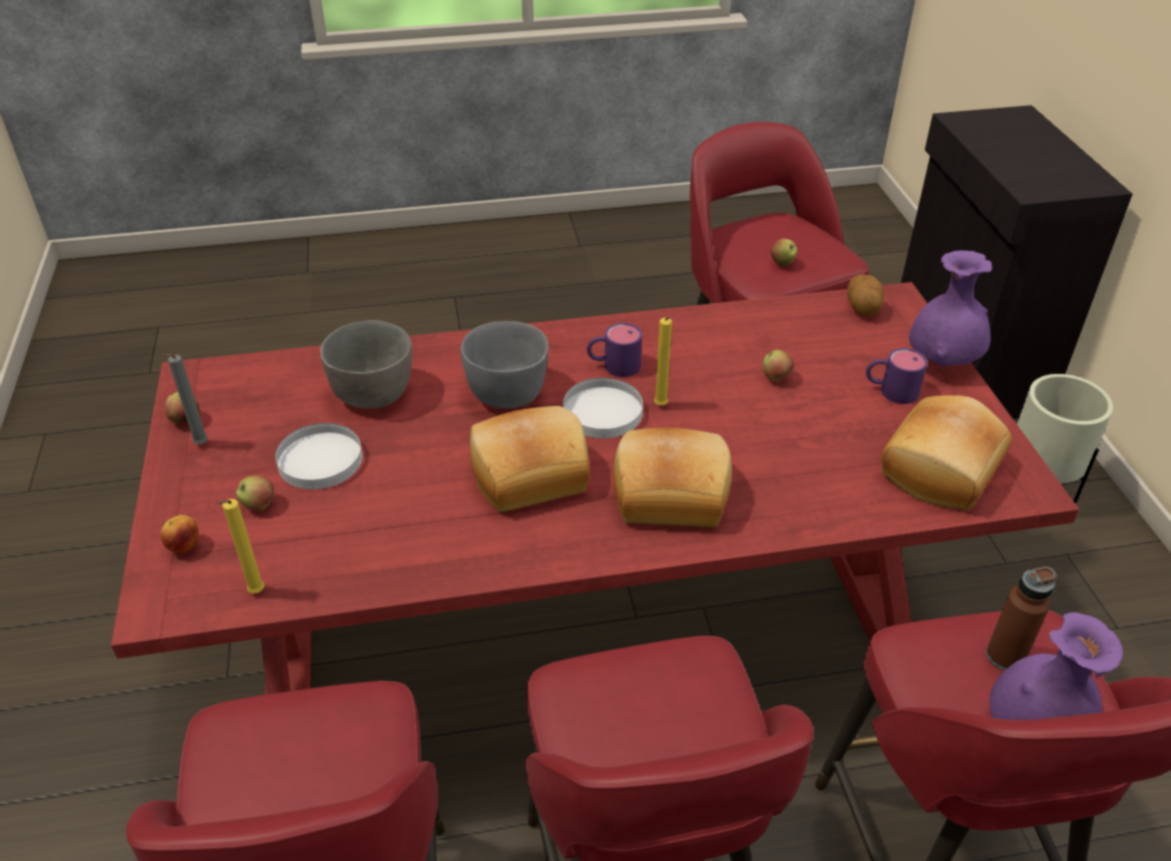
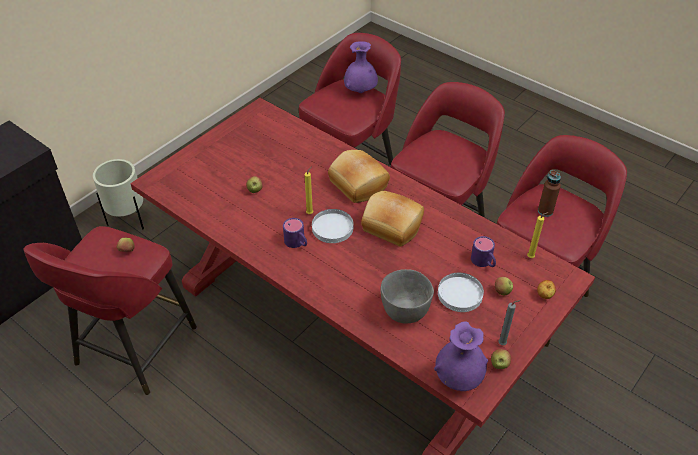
camera: 130 degrees left, 5 degrees up
grey bowl [461,321,549,409] -> none
potato [847,275,884,316] -> none
purple mug [866,348,928,404] -> purple mug moved to [471,236,496,267]
bread [881,395,1012,510] -> none
purple vase [909,250,992,366] -> purple vase moved to [434,321,489,391]
brown bottle [986,566,1057,671] -> brown bottle moved to [538,170,561,217]

